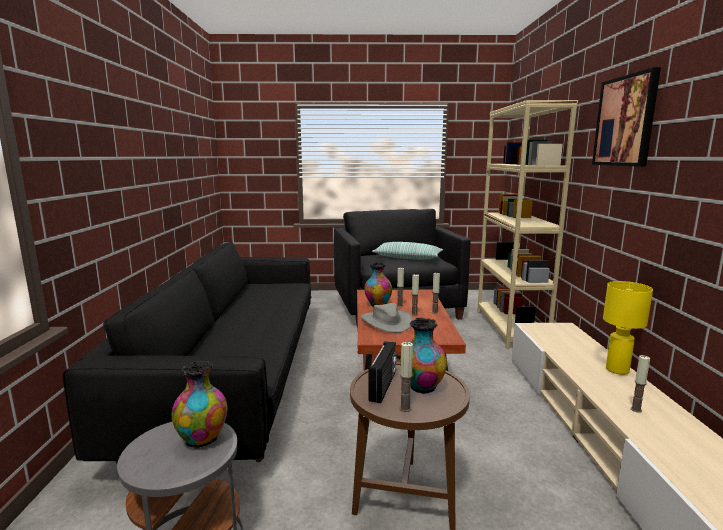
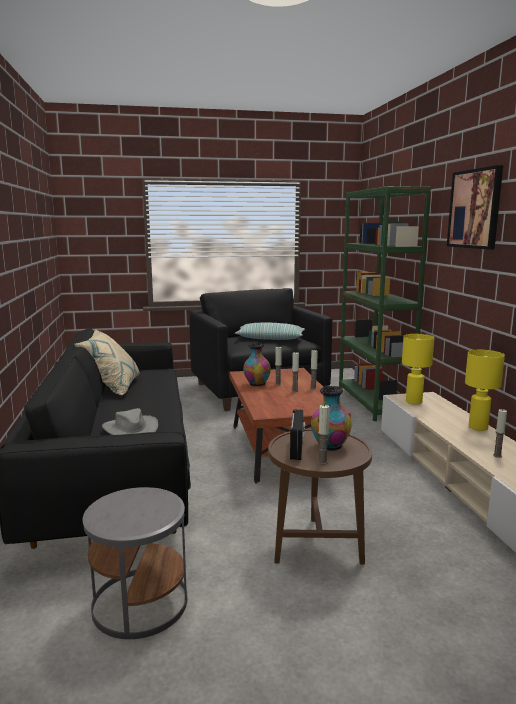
camera: 10 degrees left, 0 degrees up
vase [172,361,227,449] -> none
grey hat [361,303,413,333] -> grey hat moved to [102,408,158,435]
beige bookcase [477,100,578,349] -> green bookcase [339,186,431,421]
none -> beige pillow [75,330,140,395]
none -> yellow table lamp [402,334,434,404]

